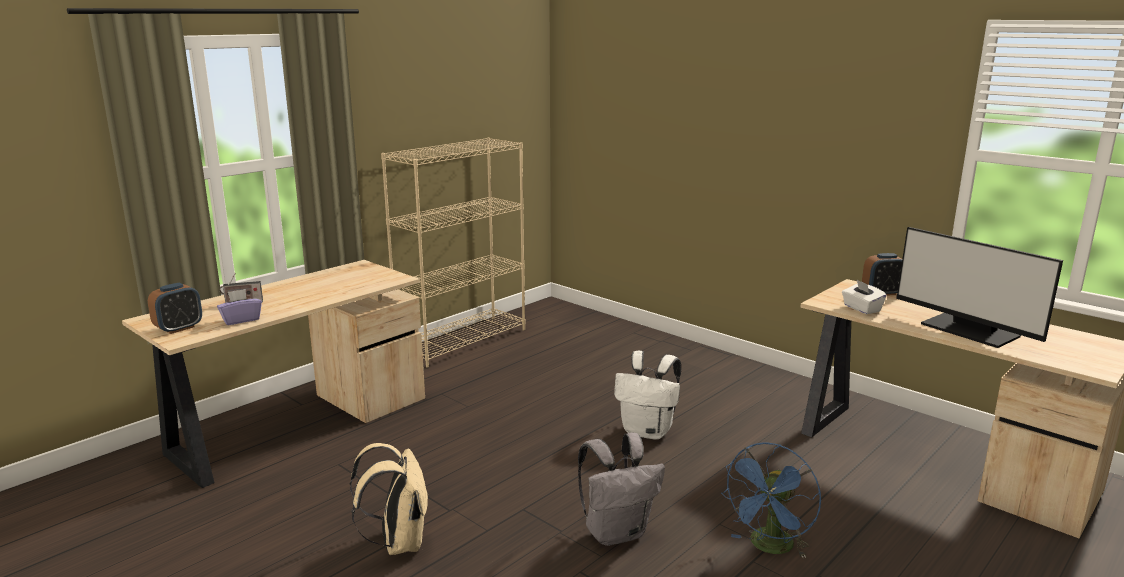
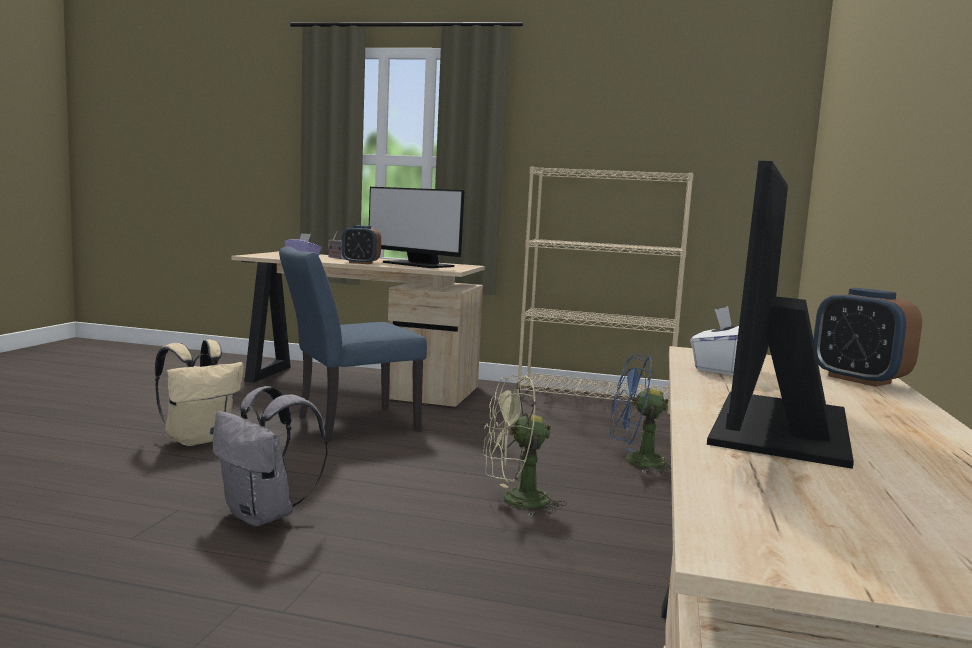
camera: 60 degrees right, 10 degrees down
alarm clock [148,283,202,334] -> alarm clock moved to [342,225,381,264]
white backpack [614,351,681,440] -> green fan [482,375,567,517]
blue fan [721,443,821,558] -> blue fan moved to [610,354,671,473]
none -> blue chair [279,246,427,441]
none -> monitor [369,187,465,268]

